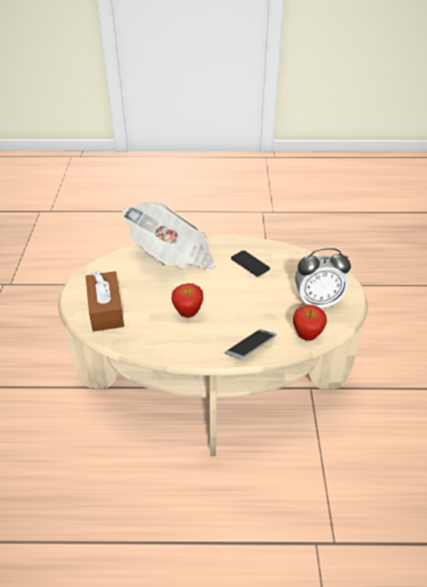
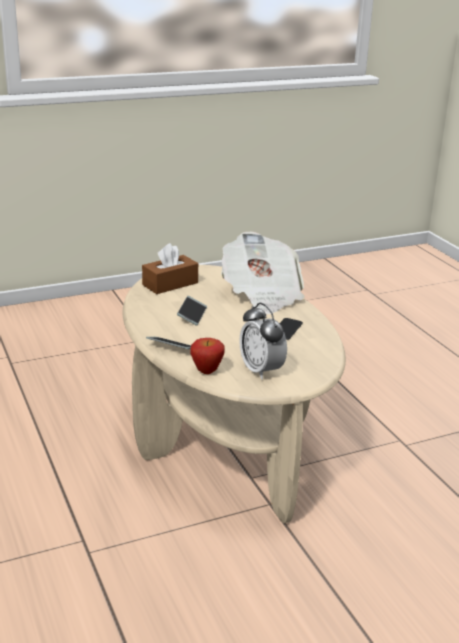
camera: 65 degrees right, 15 degrees down
apple [172,283,203,318] -> phone [177,296,207,326]

